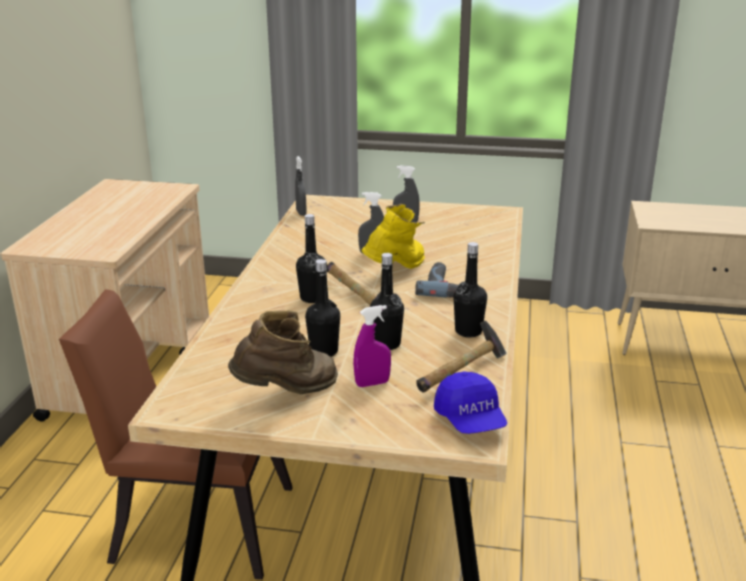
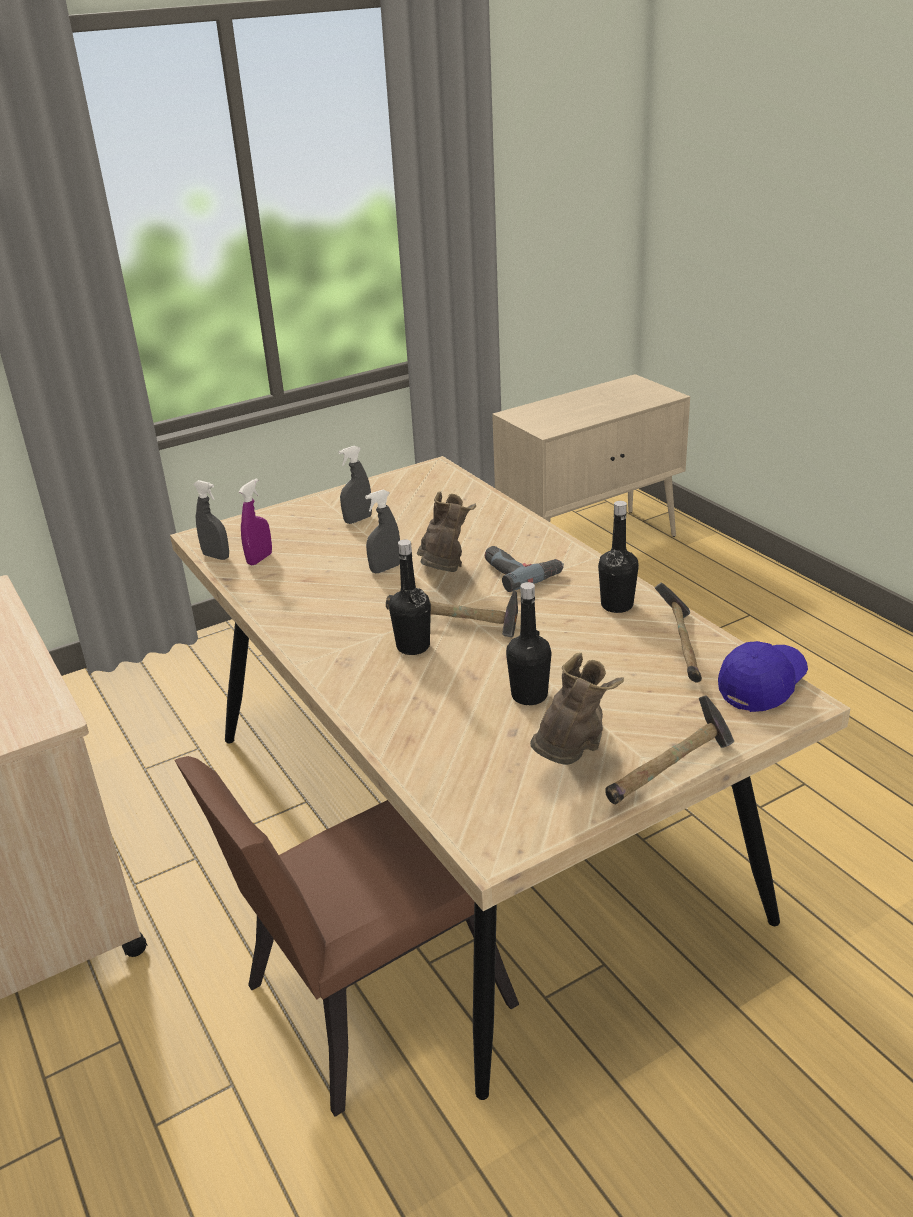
camera: 40 degrees left, 5 degrees up
purple spray bottle [353,305,391,387] -> purple spray bottle moved to [239,479,272,565]
yellow boot [362,204,425,269] -> brown boot [417,491,476,572]
black bottle [370,253,404,350] -> none
blue cap [434,371,507,434] -> blue cap turned 75 degrees counterclockwise [718,641,808,712]
none -> hammer [605,695,734,804]

